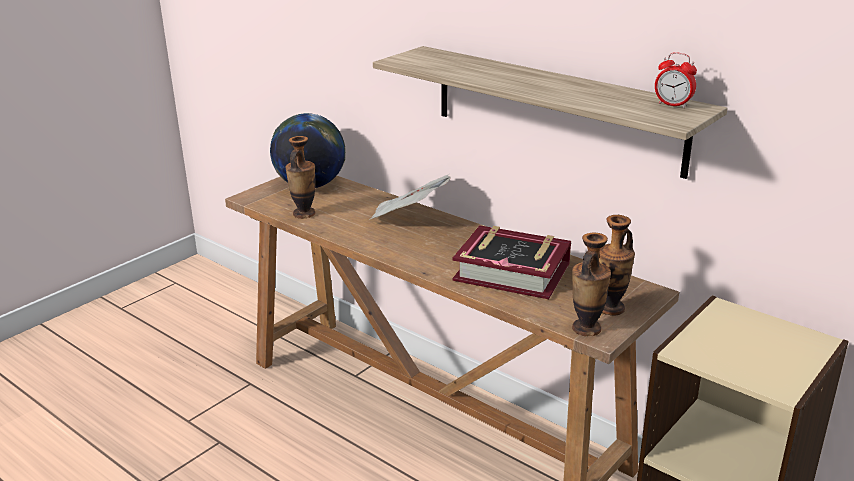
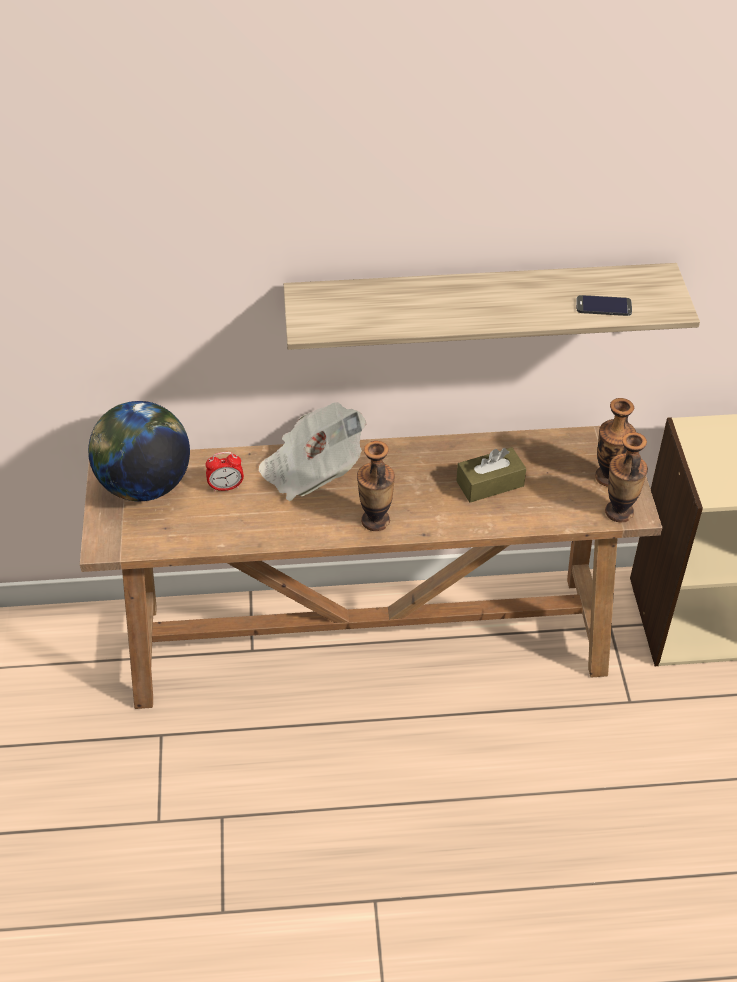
camera: 45 degrees left, 20 degrees up
vase [285,136,316,219] -> vase moved to [357,441,395,531]
book [453,225,571,299] -> brown tissue box [456,447,526,503]
alarm clock [655,52,697,108] -> alarm clock moved to [205,452,244,492]
none -> phone [576,295,632,316]

